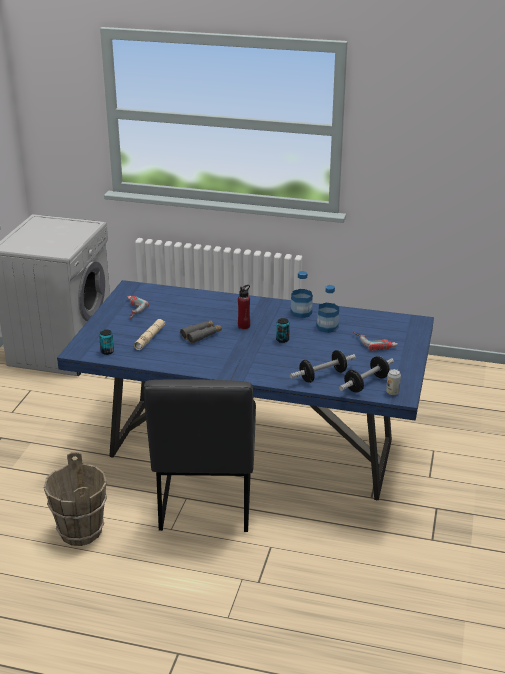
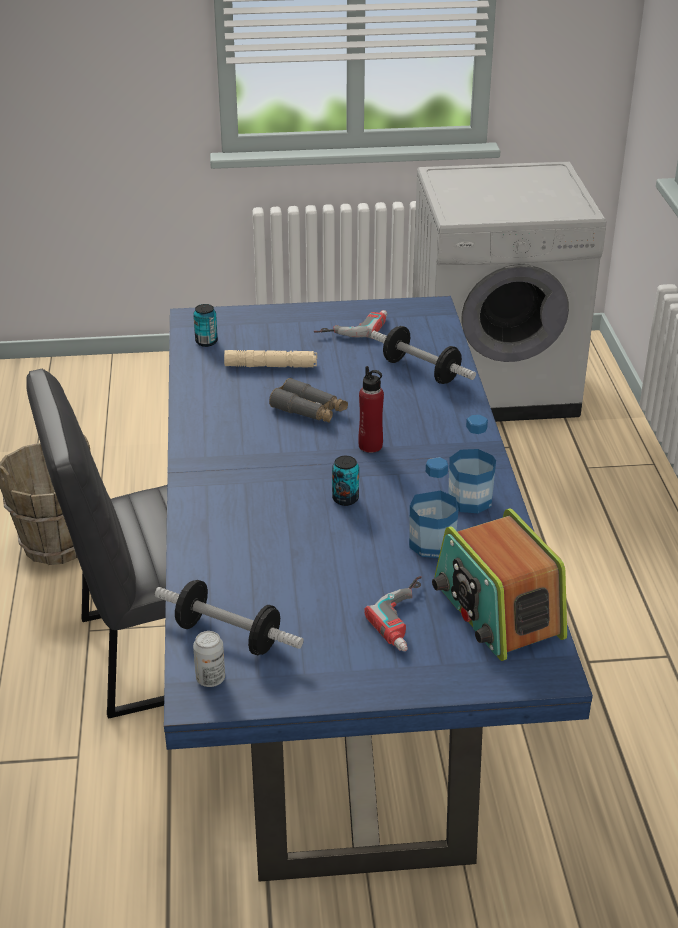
camera: 70 degrees right, 5 degrees up
dumbbell [290,350,356,383] -> dumbbell moved to [370,326,476,384]
none -> radio [432,508,567,661]

